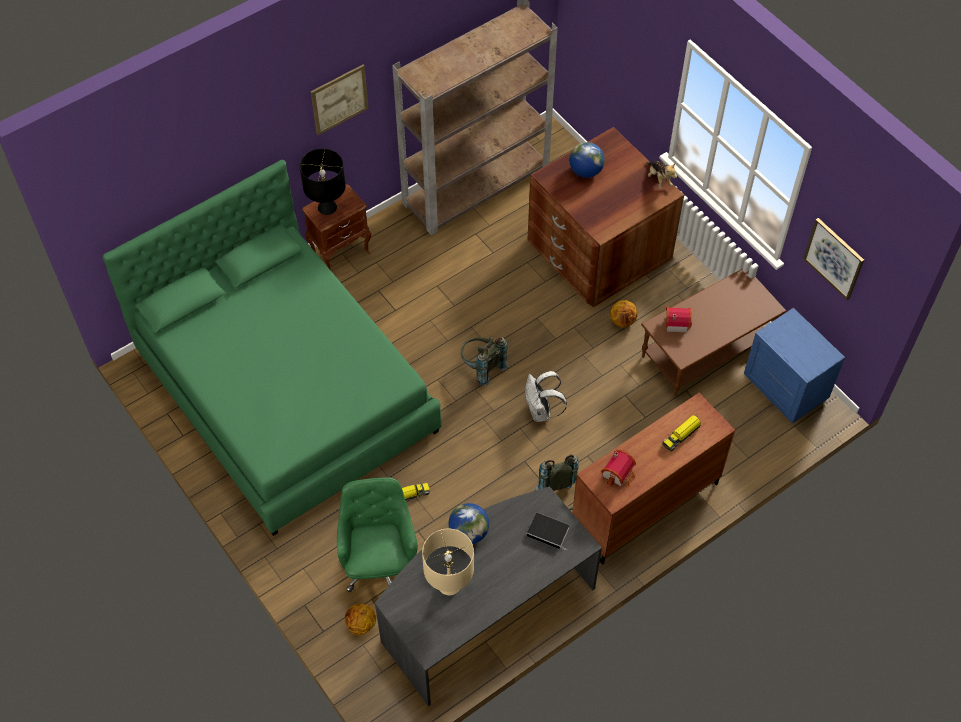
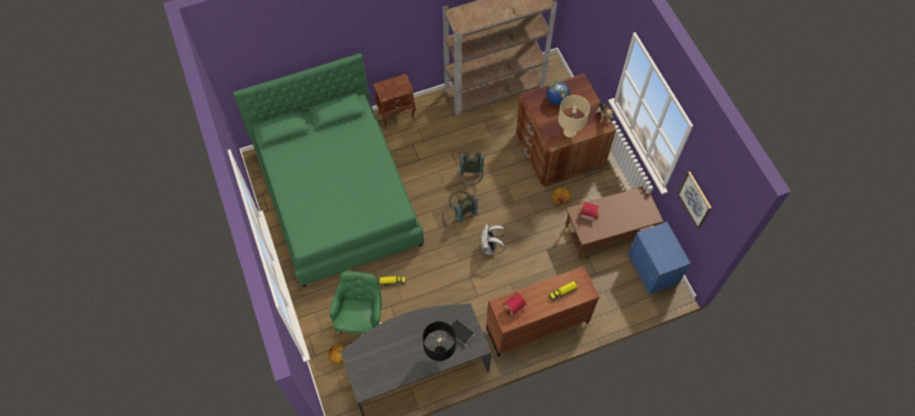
camera: 15 degrees right, 5 degrees up
black table lamp [300,149,346,215] -> black table lamp moved to [422,321,456,361]
picture [311,64,369,135] -> none
beige table lamp [422,529,474,595] -> beige table lamp moved to [558,95,590,138]
globe [448,503,489,544] -> none
grey backpack [536,454,579,510] -> grey backpack moved to [459,152,484,185]

